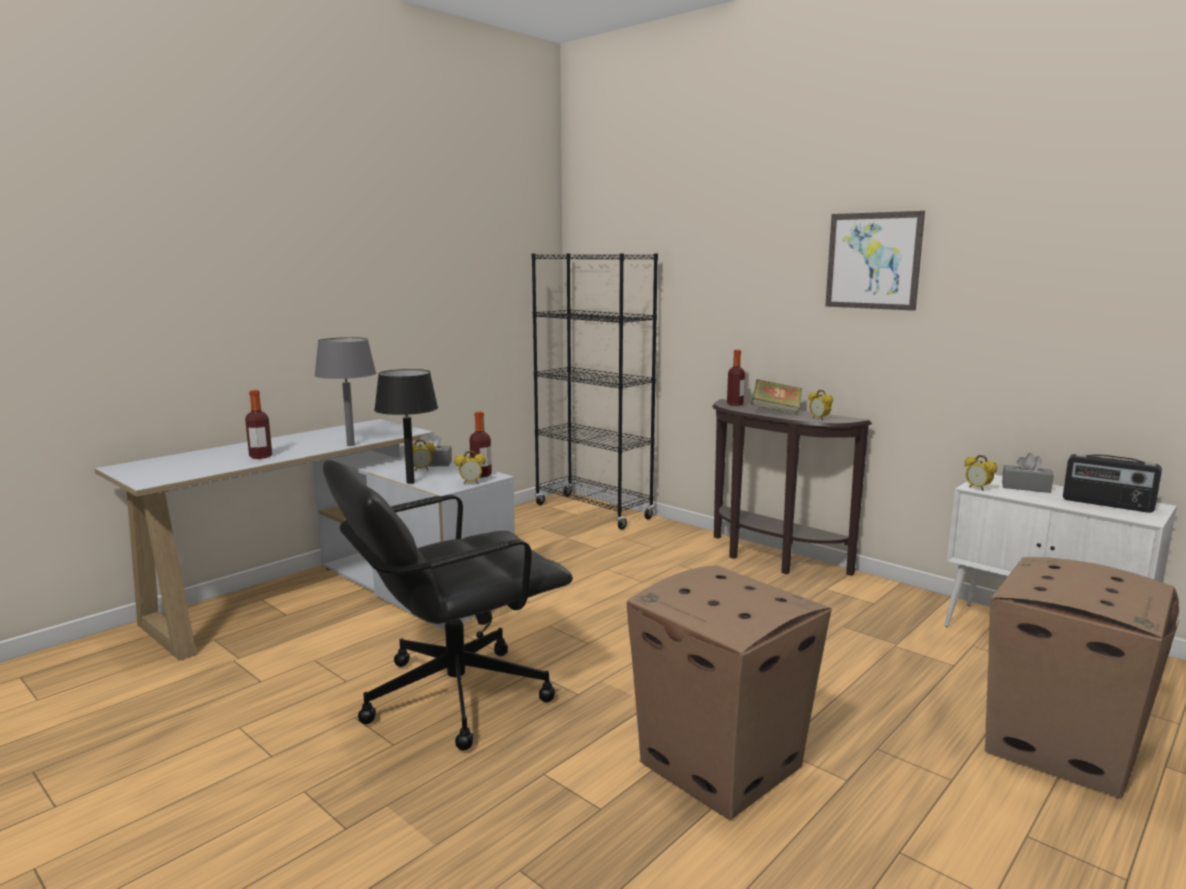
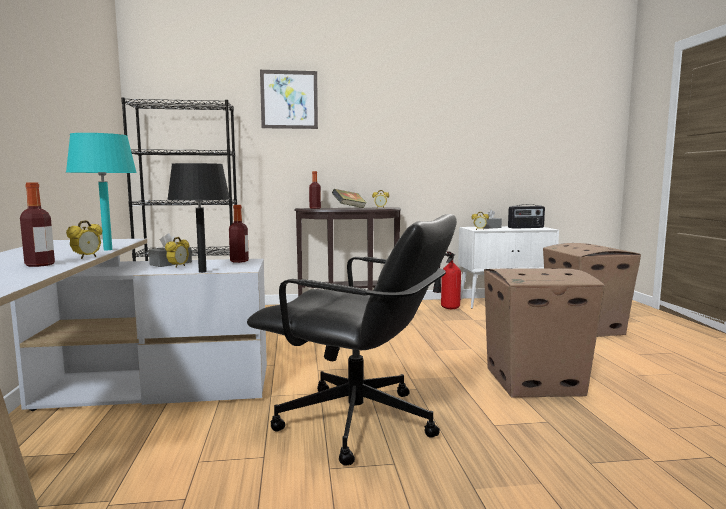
camera: 50 degrees left, 5 degrees down
grey table lamp [314,337,376,446] -> turquoise table lamp [66,133,137,250]
black office chair [323,460,573,751] -> black office chair turned 75 degrees counterclockwise [247,214,457,466]
alarm clock [454,451,486,484] -> alarm clock moved to [66,220,102,259]
picture [825,211,925,311] -> picture moved to [260,70,318,129]
none -> fire extinguisher [433,251,461,309]

